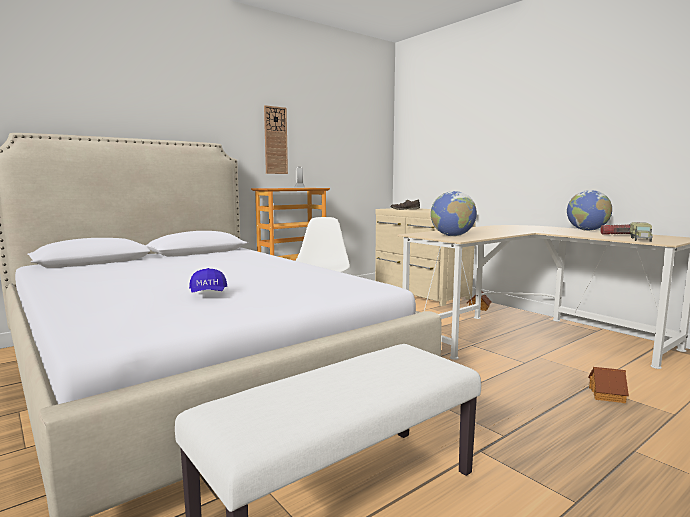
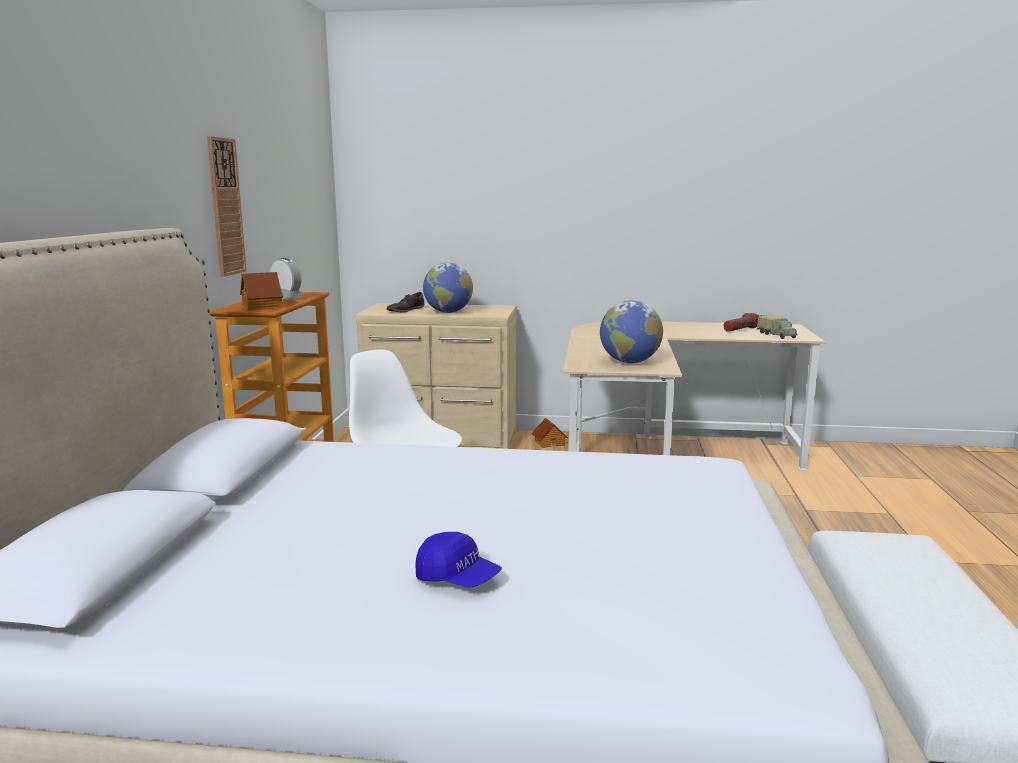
camera: 45 degrees left, 5 degrees up
blue cap [189,268,227,293] -> blue cap moved to [415,532,502,588]
globe [567,190,612,231] -> globe moved to [423,263,473,313]
toy house [588,367,629,403] -> toy house moved to [240,272,283,310]

